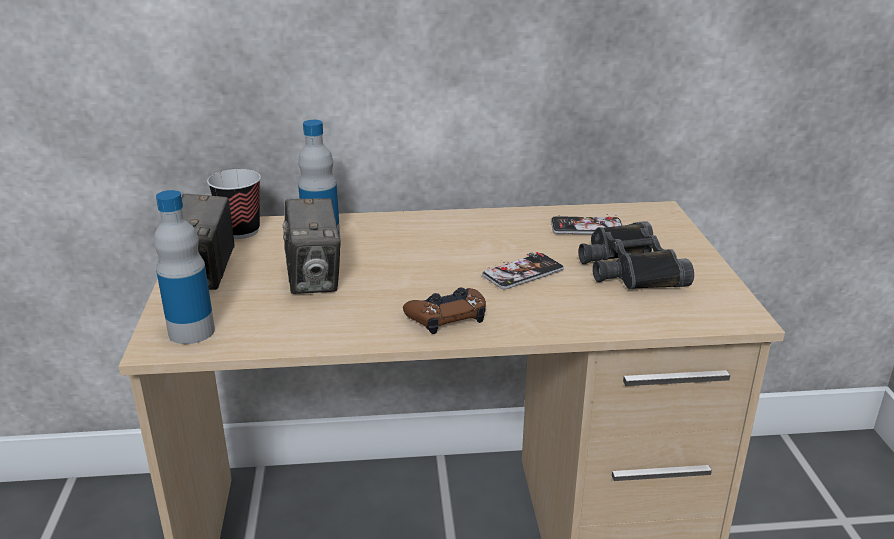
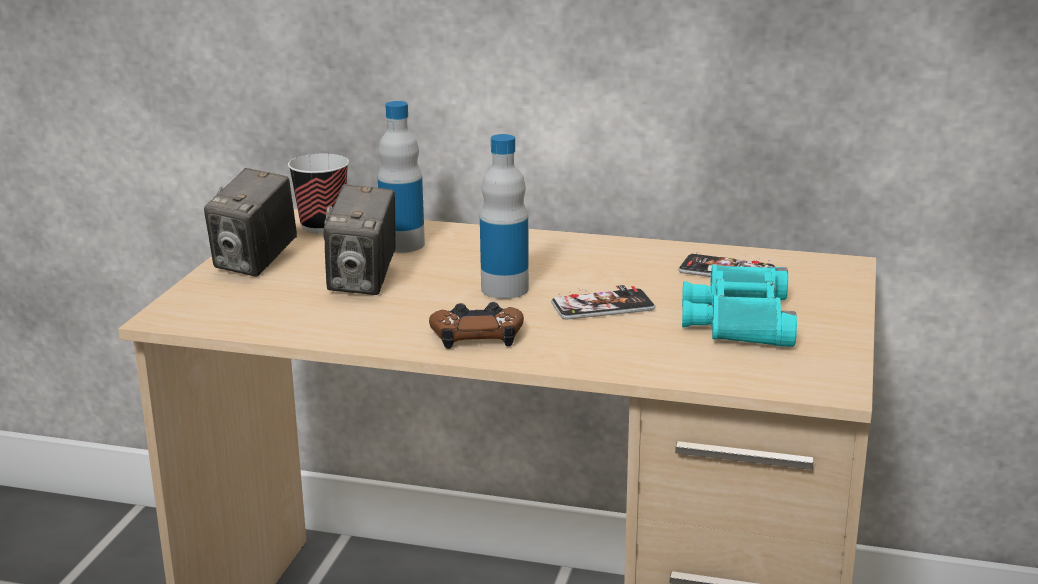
camera: 20 degrees right, 5 degrees down
bottle [154,190,215,344] -> bottle moved to [480,134,529,299]
black binoculars [578,221,694,290] -> turquoise binoculars [682,265,797,347]

